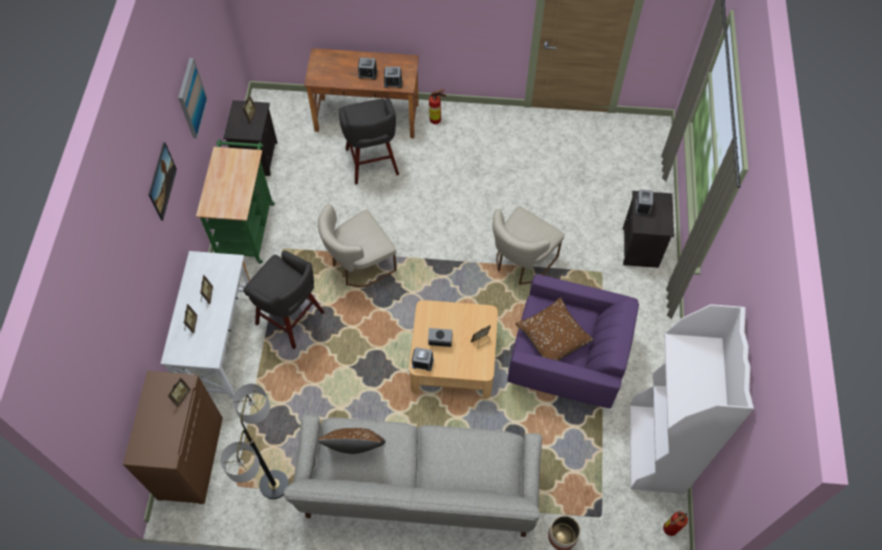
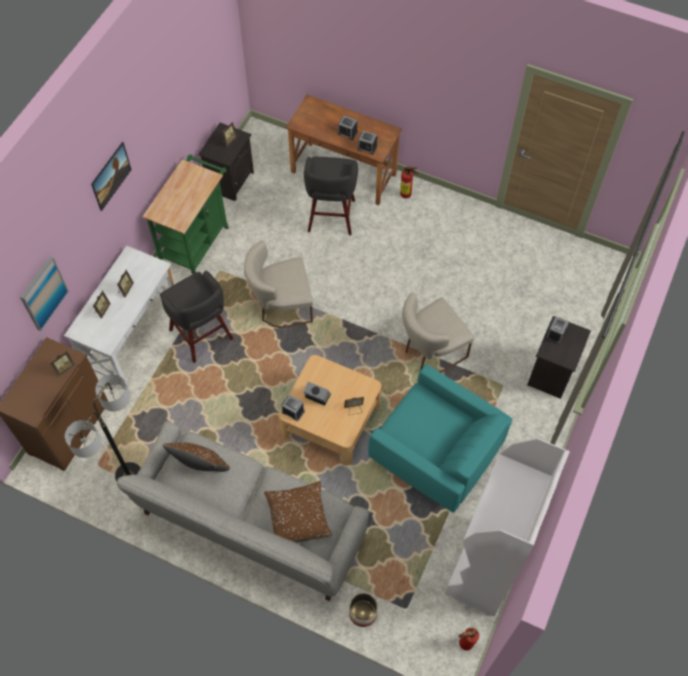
camera: 20 degrees right, 0 degrees up
picture [178,58,208,138] -> picture moved to [20,256,69,331]
purple armchair [508,274,639,408] -> turquoise armchair [368,365,512,513]
brown pillow [515,297,594,361] -> brown pillow moved to [264,481,332,543]

